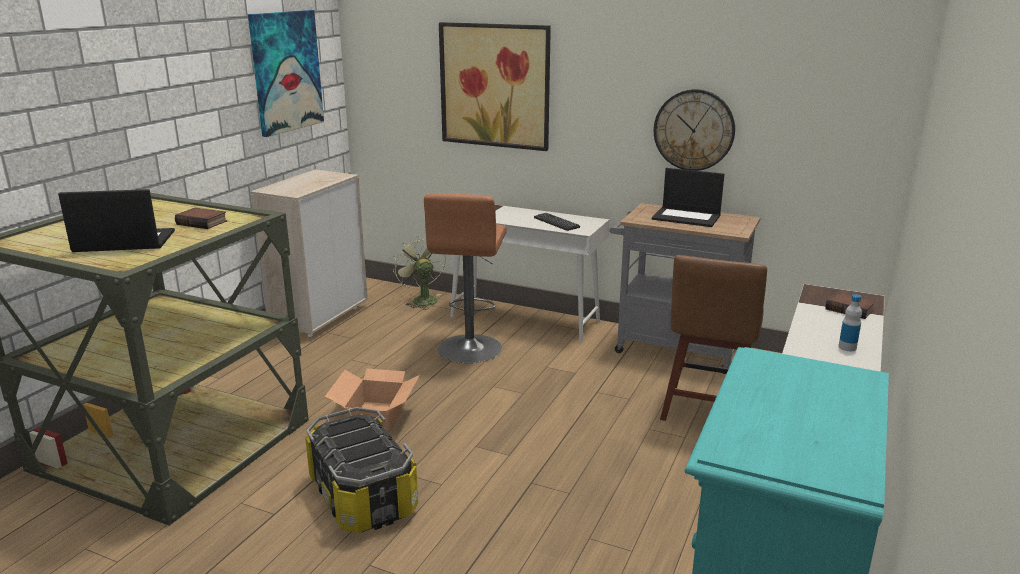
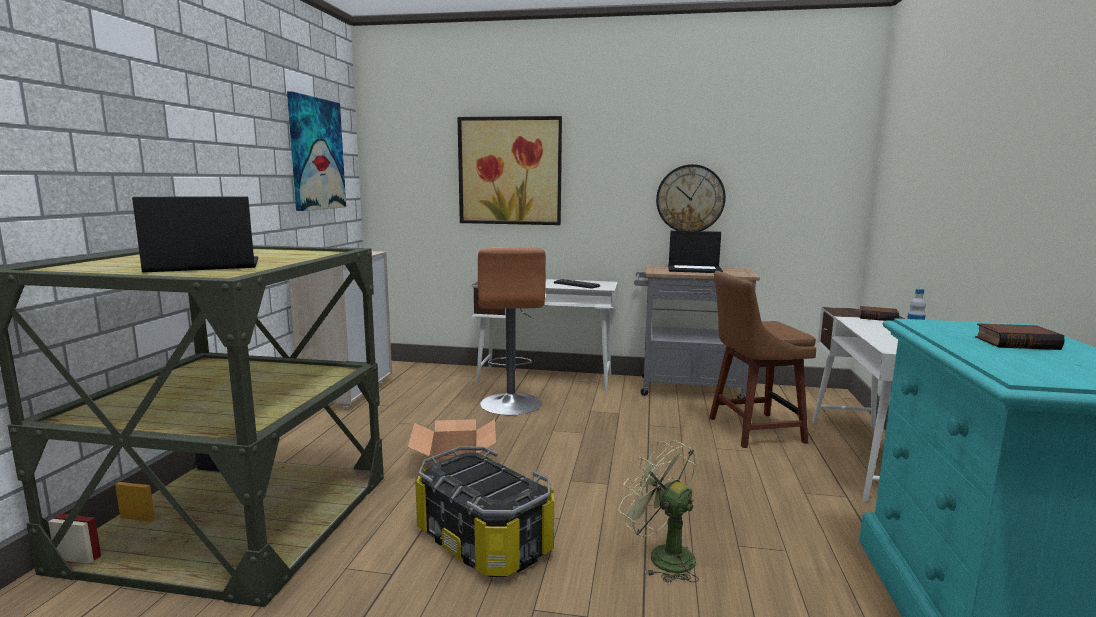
camera: 15 degrees left, 10 degrees down
book [175,208,227,229] -> book moved to [975,323,1065,350]
green fan [393,236,446,310] -> green fan moved to [619,440,699,582]
brown chair [660,255,767,421] -> brown chair turned 75 degrees clockwise [709,271,816,448]

